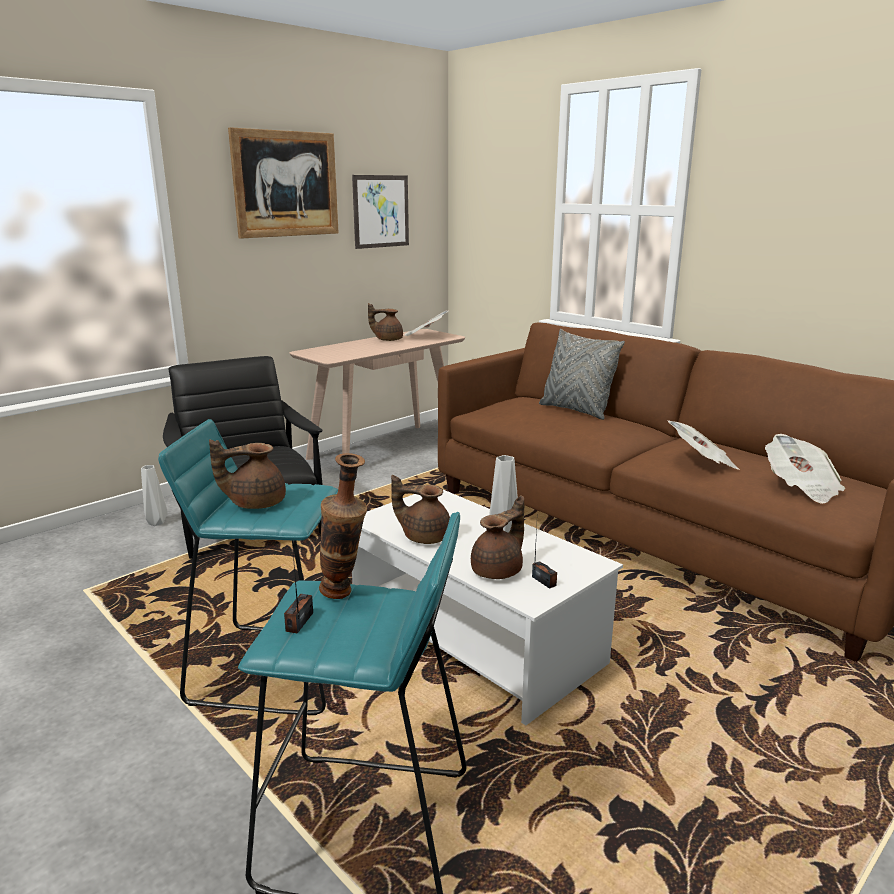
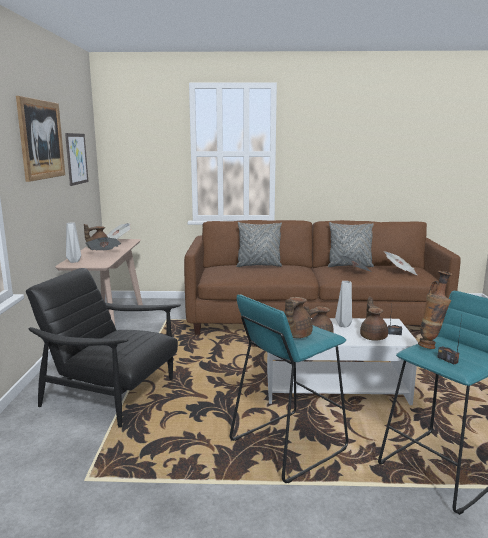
camera: 45 degrees left, 5 degrees down
grey vase [141,465,168,526] -> grey vase moved to [66,222,81,263]
none -> newspaper [85,237,121,250]
none -> grey pillow [328,222,374,267]

